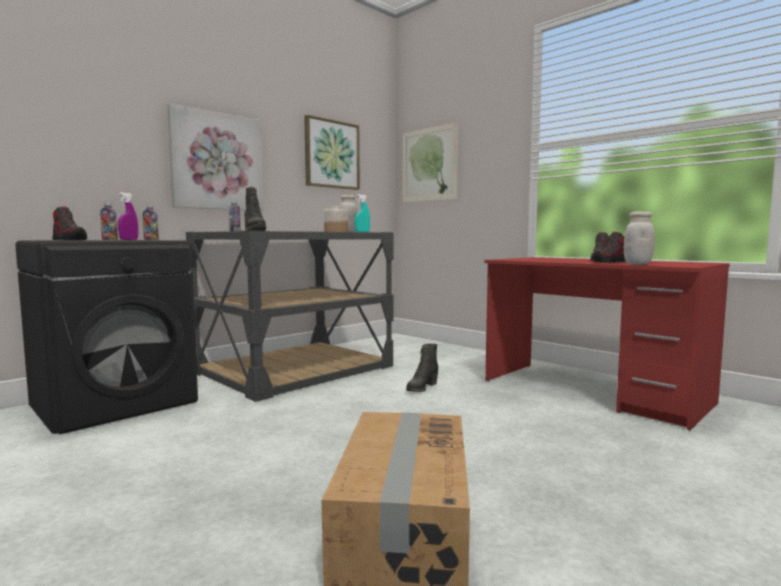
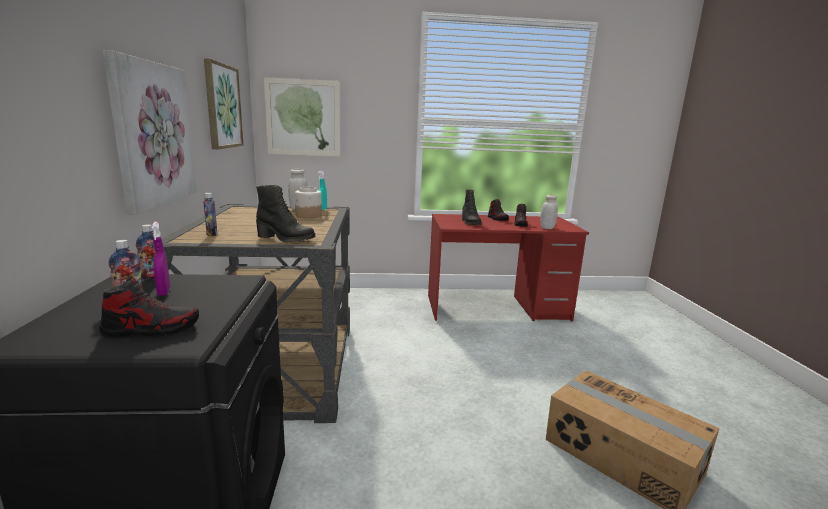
camera: 50 degrees left, 10 degrees up
black boot [406,344,438,392] -> black boot moved to [462,190,481,225]

